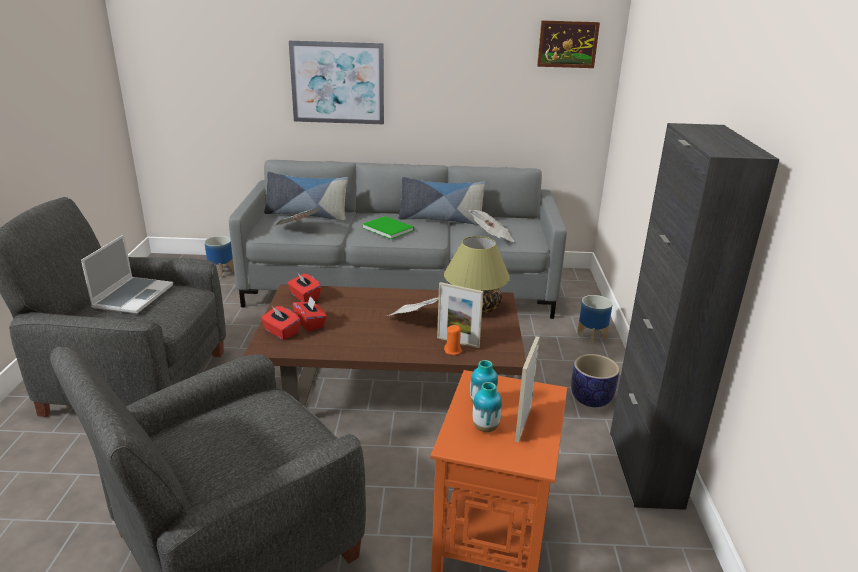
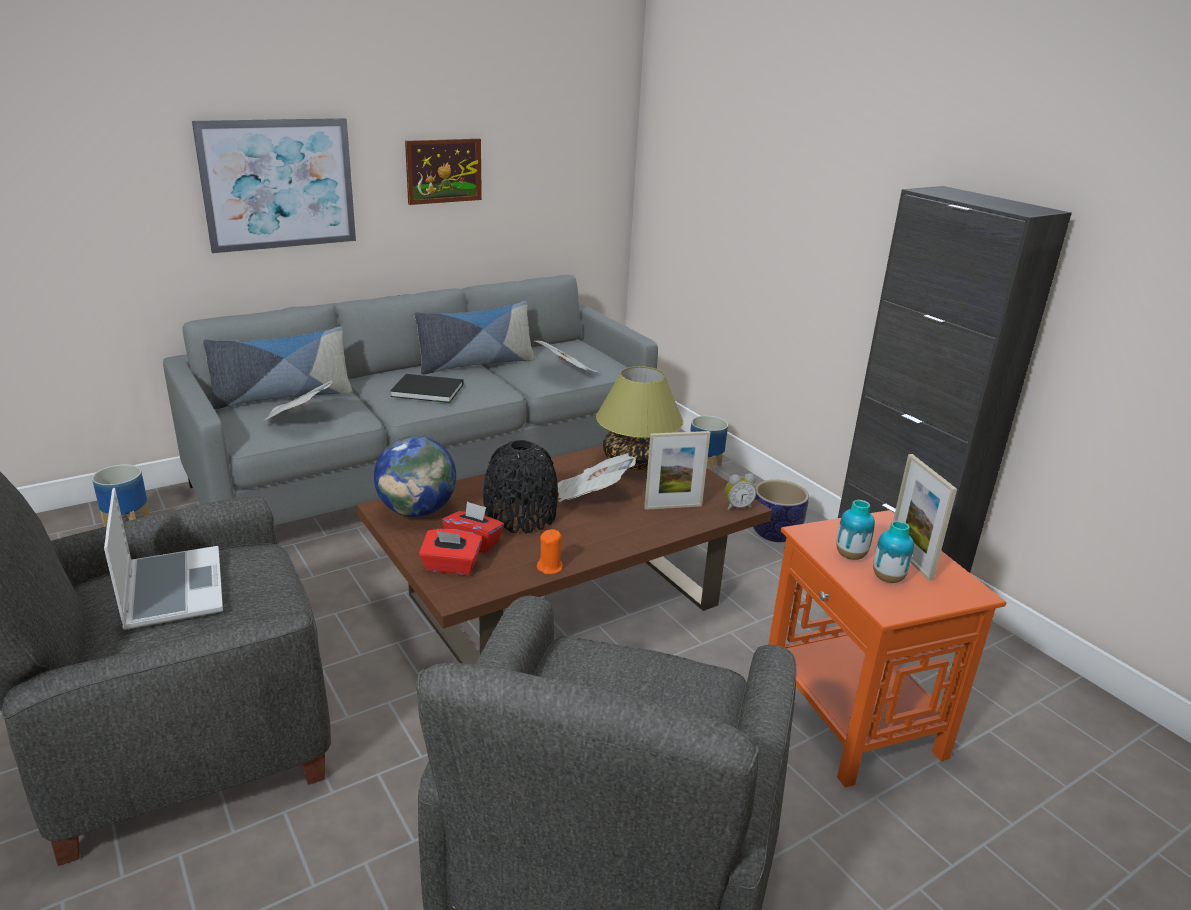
camera: 35 degrees left, 0 degrees up
red tissue box [288,273,321,302] -> globe [374,436,456,517]
green book [362,216,414,239] -> black book [390,374,464,403]
orange candle [444,325,462,355] -> orange candle moved to [536,529,563,574]
picture [537,20,600,68] -> picture moved to [405,139,482,205]
none -> black vase [483,440,558,534]
none -> alarm clock [725,473,756,511]

